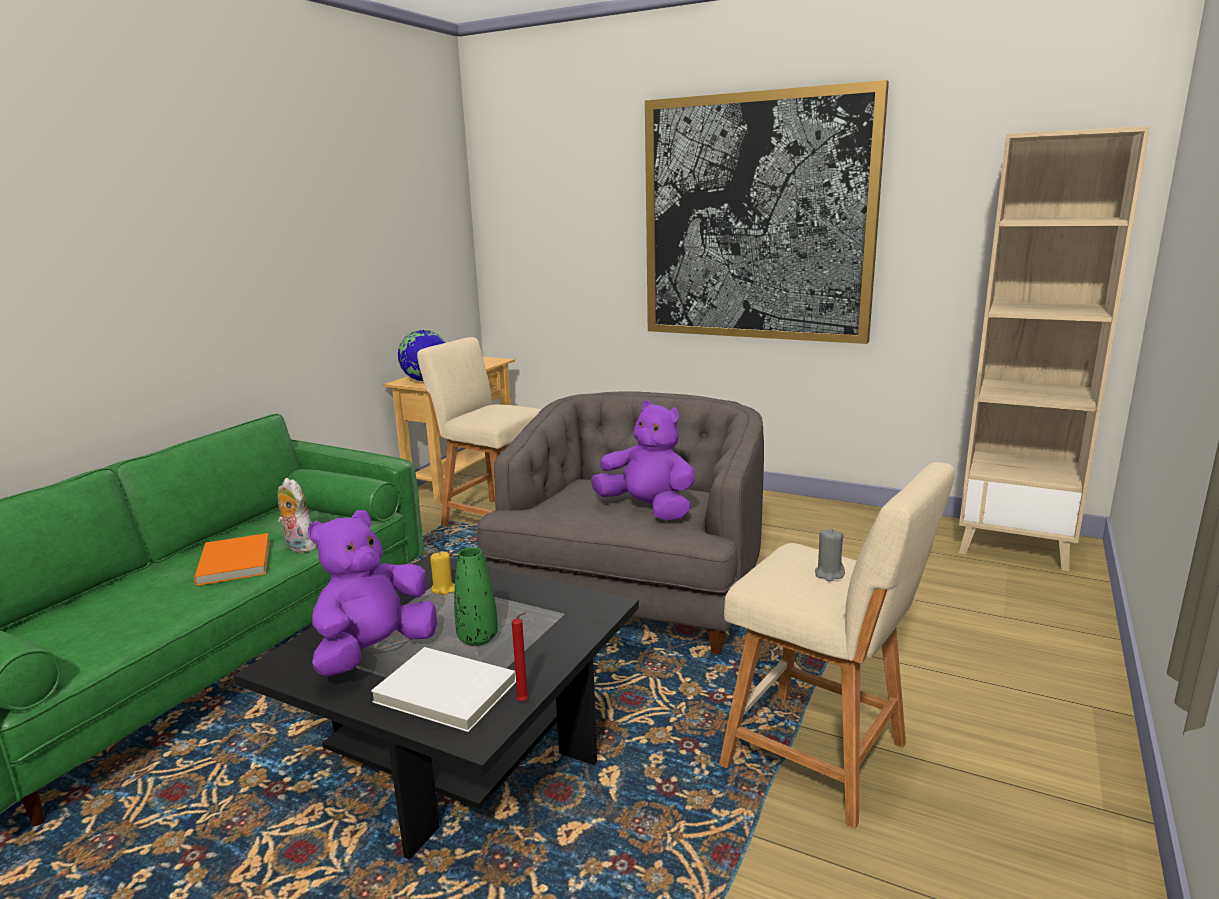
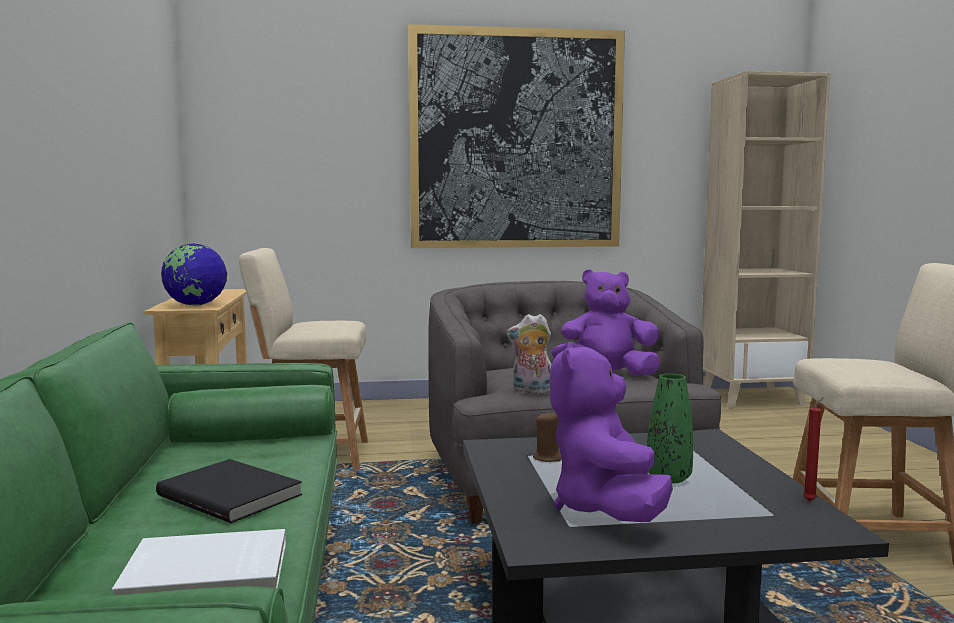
camera: 35 degrees left, 10 degrees down
orange book [194,533,270,586] -> black book [156,459,302,523]
plush toy [277,478,317,553] -> plush toy moved to [506,314,551,394]
white book [371,647,516,732] -> white book moved to [112,529,286,595]
yellow candle [430,551,455,595] -> brown candle [533,411,561,462]
grey candle [815,529,845,581] -> none

